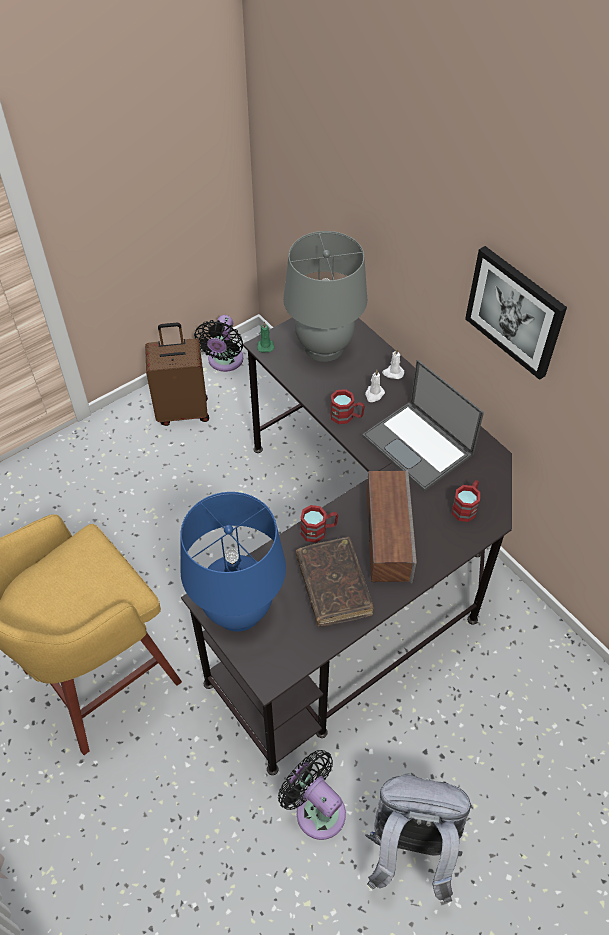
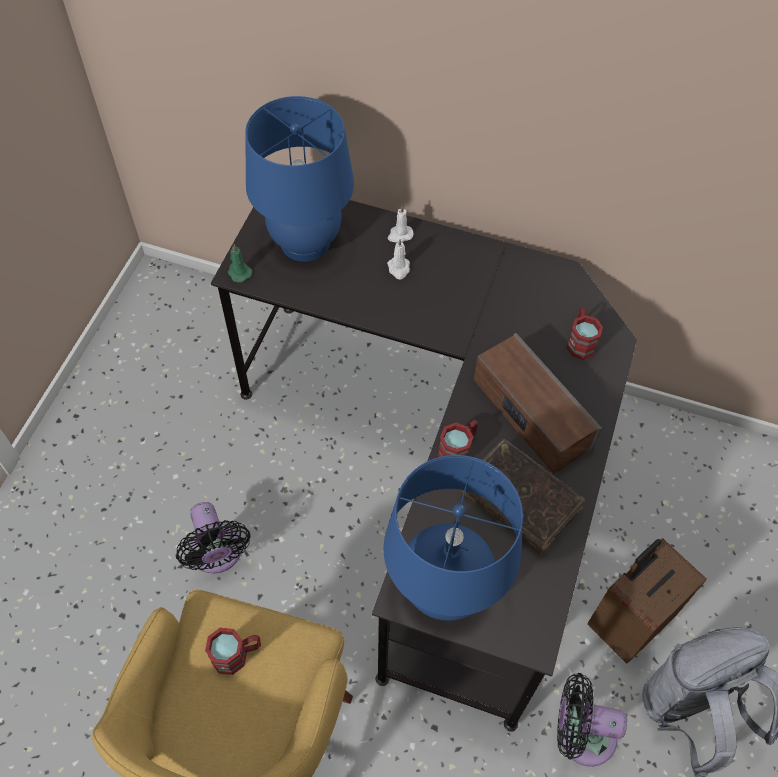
camera: 35 degrees left, 5 degrees up
brown suitcase [145,323,209,426] -> brown suitcase moved to [587,538,707,664]
black fan [194,315,243,372] -> black fan moved to [176,502,251,574]
grey table lamp [283,231,367,362] -> blue table lamp [245,96,354,262]
red mug [330,389,365,424] -> red mug moved to [205,628,261,675]
laptop [362,360,484,491] -> none
picture [465,246,567,380] -> none

